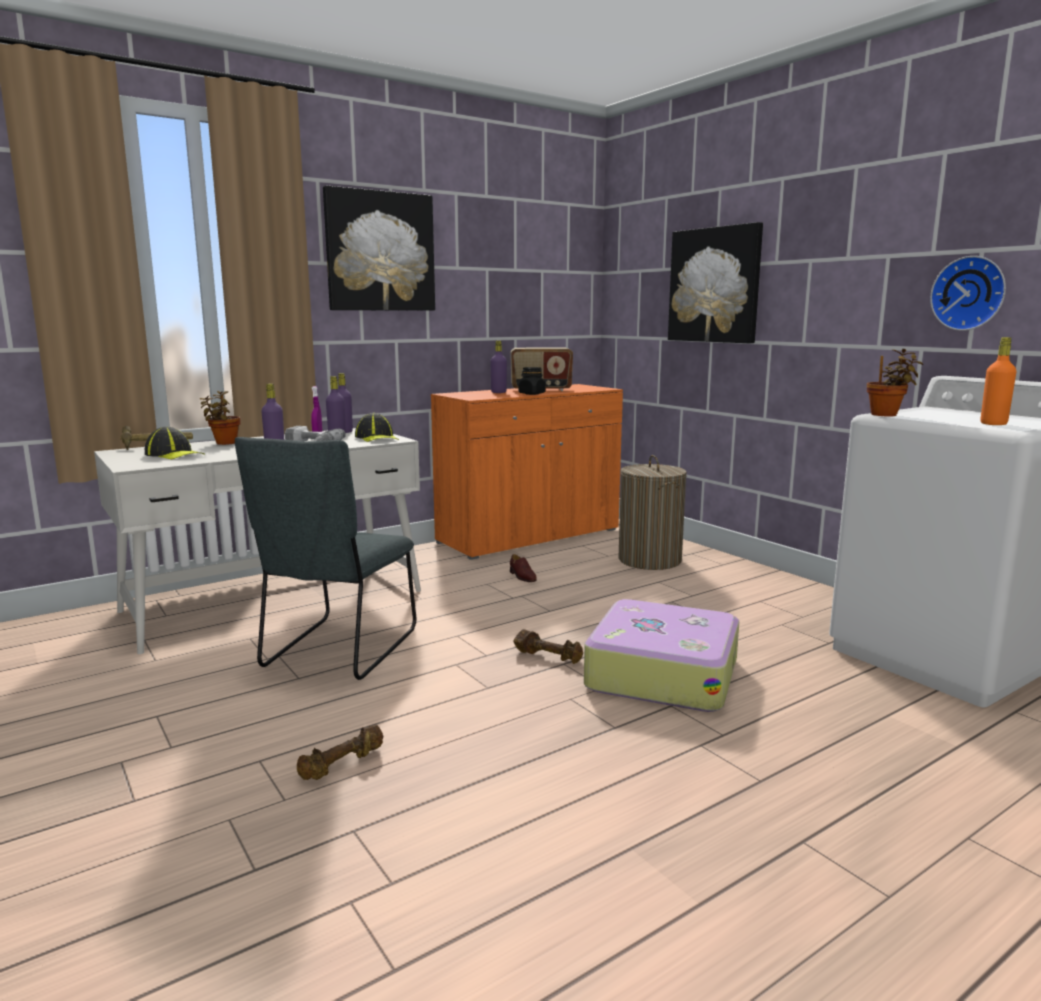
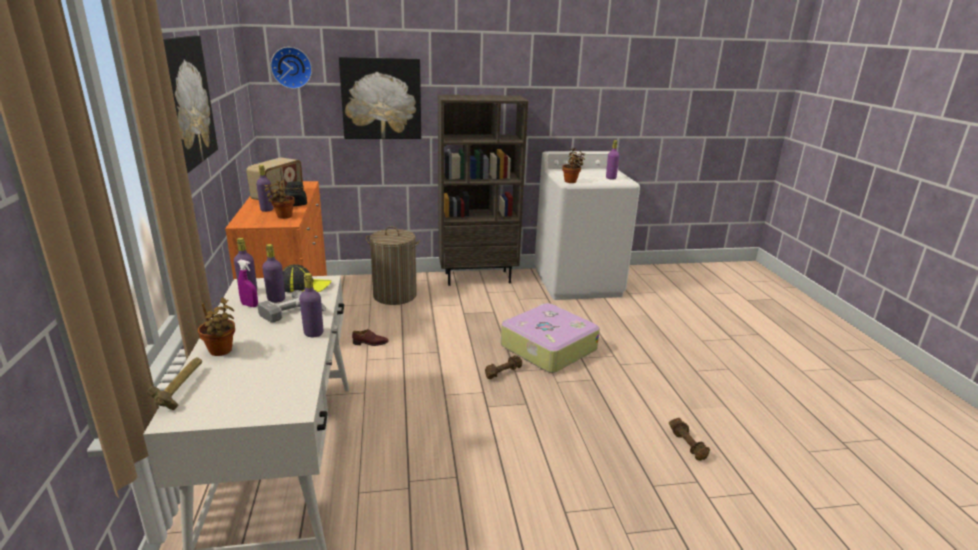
camera: 65 degrees left, 10 degrees up
cap [145,427,205,460] -> none
grey chair [235,437,416,680] -> none
brown dumbbell [297,725,383,780] -> brown dumbbell moved to [669,418,710,461]
wall clock [930,256,1006,331] -> wall clock moved to [270,47,312,89]
orange bottle [981,337,1017,425] -> purple bottle [606,140,619,180]
none -> potted plant [264,180,295,219]
none -> brown bookcase [438,95,528,286]

